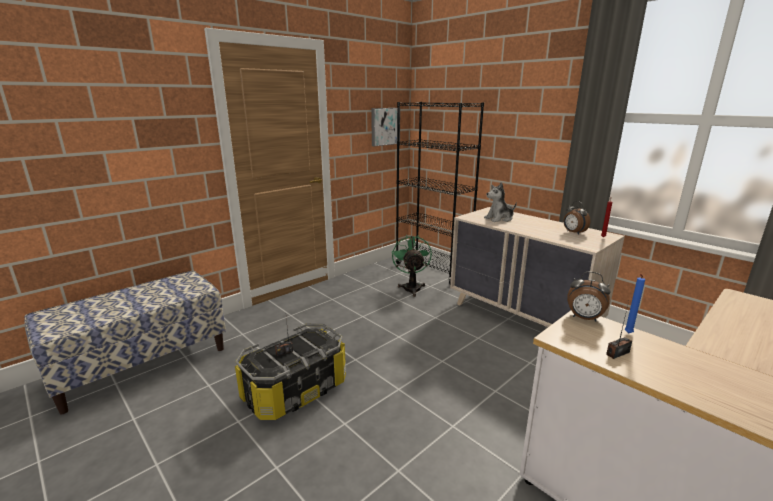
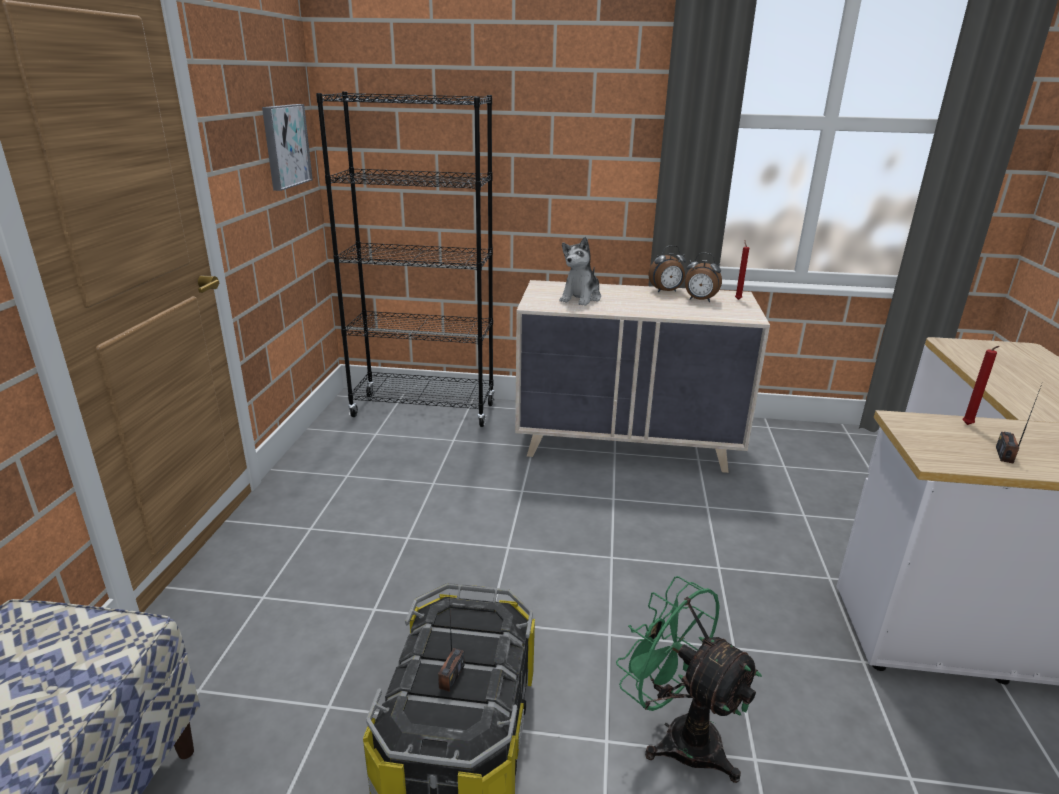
camera: 40 degrees left, 5 degrees up
green fan [392,235,432,297] -> green fan moved to [616,576,762,783]
alarm clock [567,271,611,322] -> alarm clock moved to [649,245,686,292]
blue candle [624,274,645,333] -> red candle [963,346,999,425]

